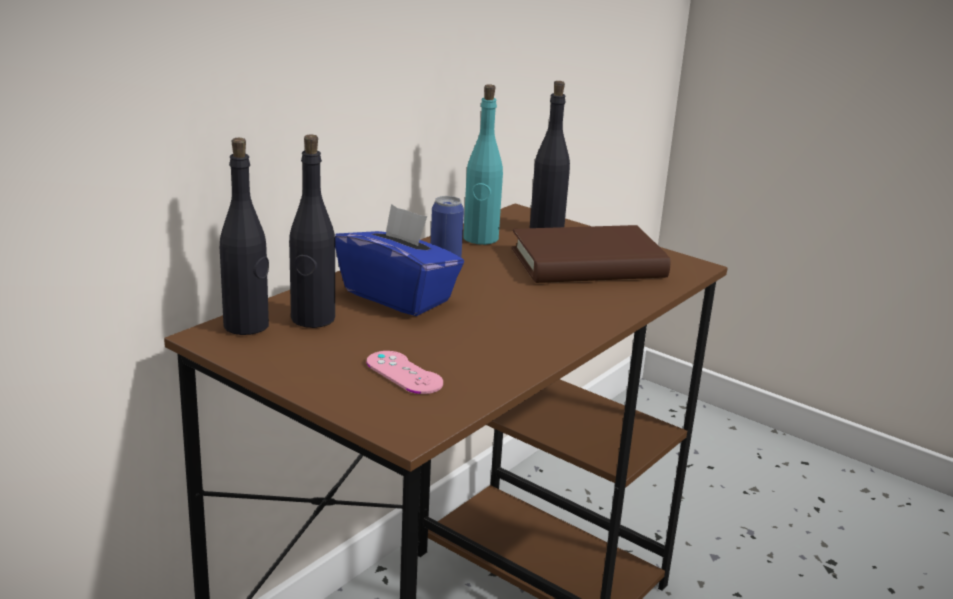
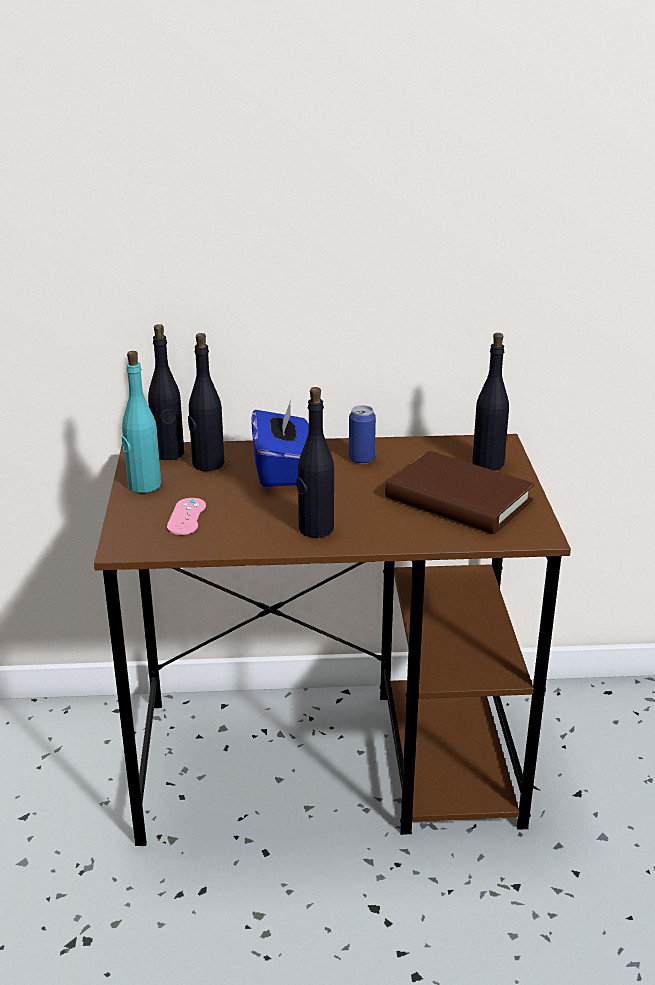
camera: 50 degrees right, 5 degrees up
turquoise bottle [463,84,503,245] -> turquoise bottle moved to [122,351,161,493]
none -> black bottle [297,387,334,538]

